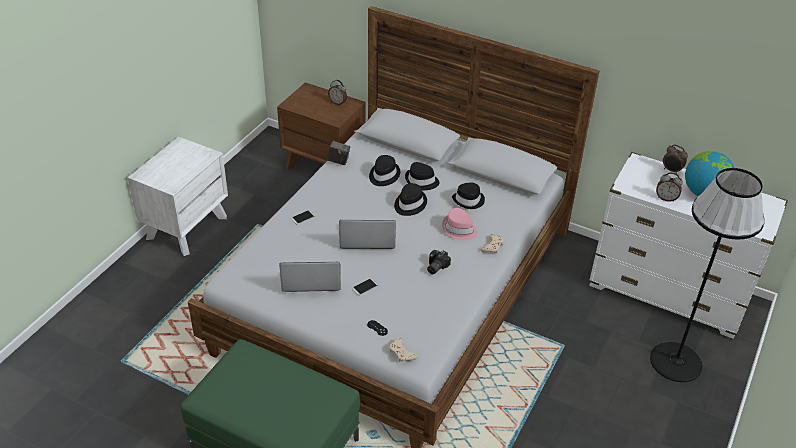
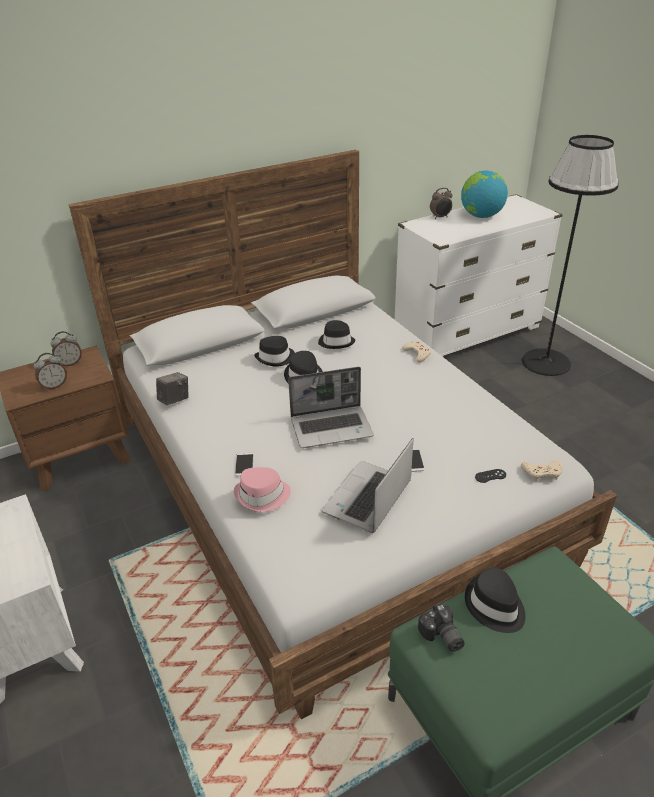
camera: 55 degrees left, 5 degrees down
laptop [339,220,396,249] -> laptop turned 135 degrees counterclockwise [288,367,374,448]
black hat [369,155,400,186] -> black hat moved to [465,568,525,633]
camera [427,250,451,274] -> camera moved to [418,603,465,652]
pink hat [442,208,478,240] -> pink hat moved to [234,467,291,512]
alarm clock [656,172,683,202] -> alarm clock moved to [34,353,67,390]

